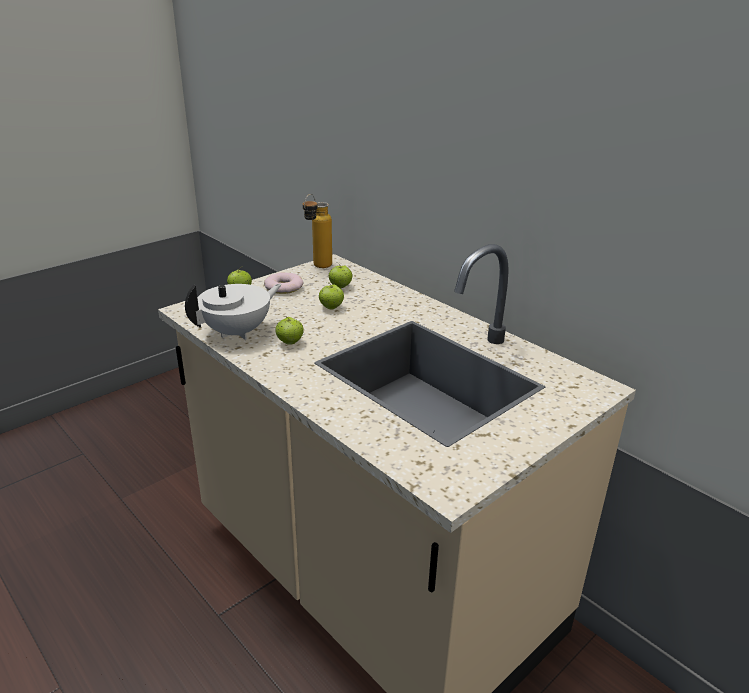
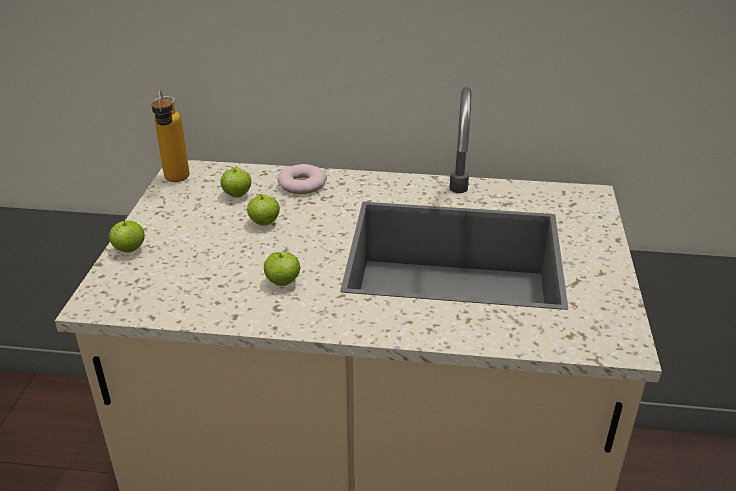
camera: 40 degrees left, 5 degrees up
white teapot [185,284,282,340] -> none
donut [264,272,303,294] -> donut moved to [277,164,327,194]

